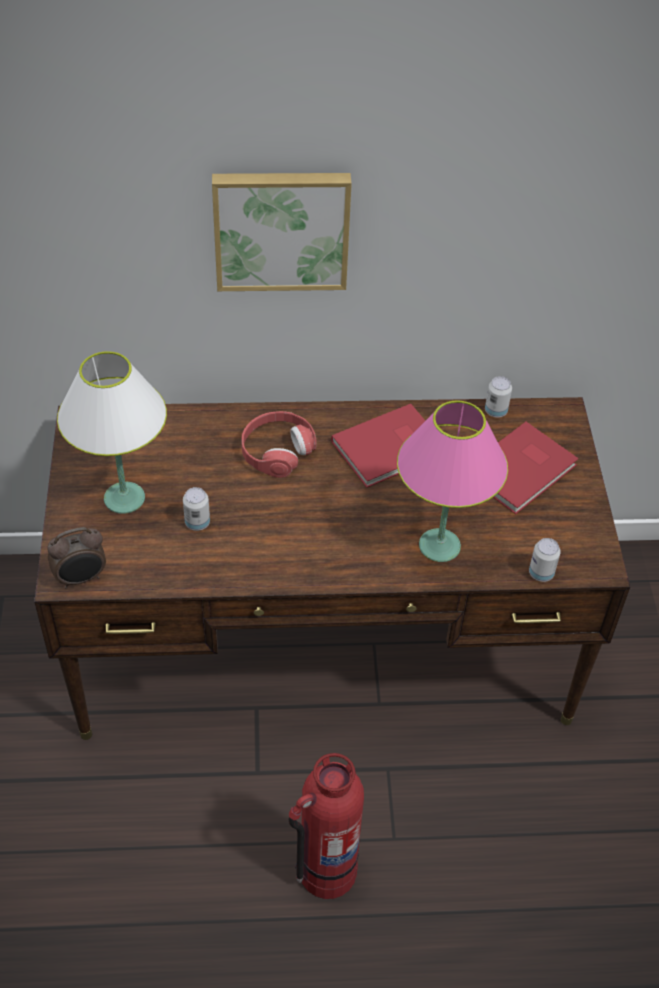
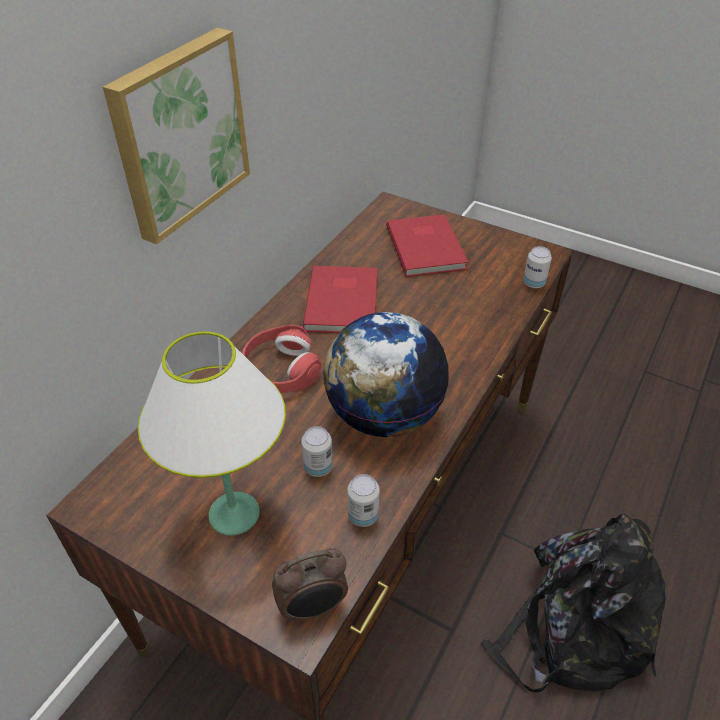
camera: 55 degrees left, 5 degrees down
alarm clock [47,527,106,588] -> alarm clock turned 60 degrees clockwise [272,548,348,623]
fire extinguisher [289,753,364,899] -> black backpack [481,514,666,692]
pink table lamp [397,400,508,562] -> none
can [485,376,512,418] -> can moved to [347,474,380,527]
none -> globe [323,312,449,437]

